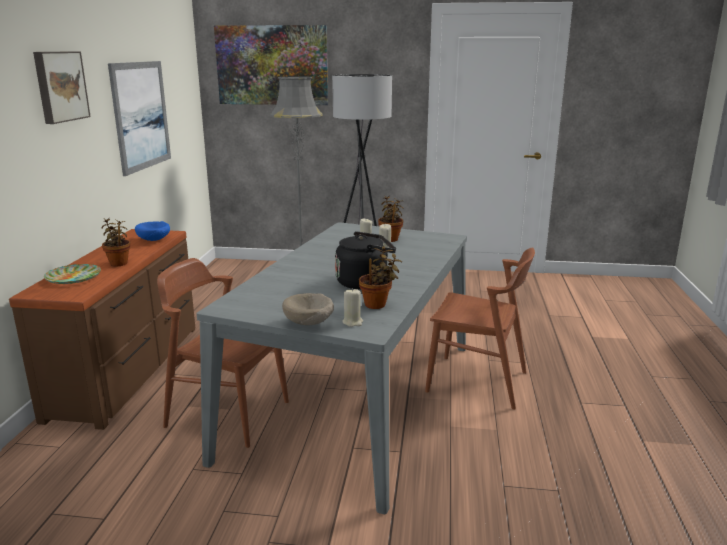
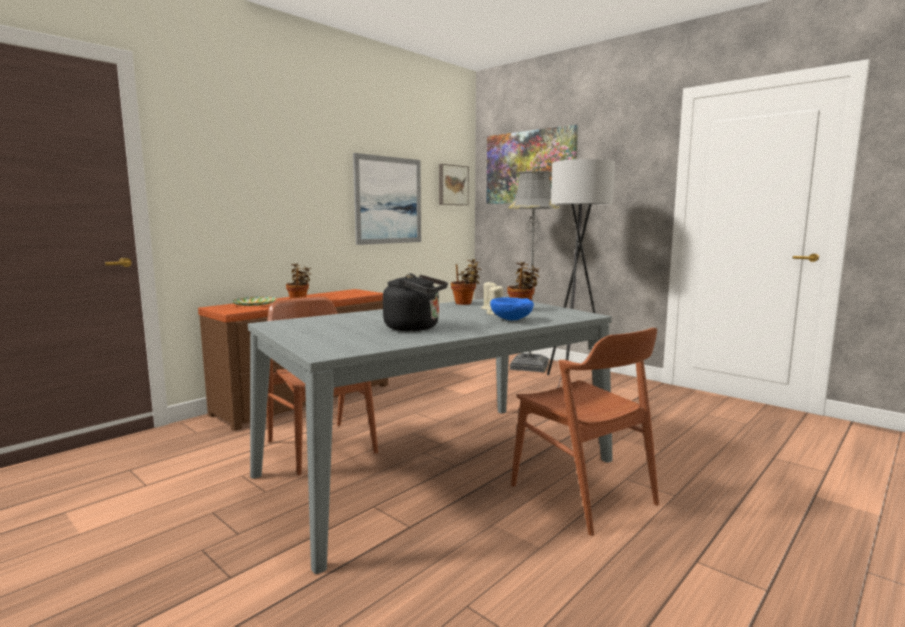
camera: 35 degrees right, 10 degrees down
picture [33,51,91,124] -> picture moved to [439,164,469,205]
blue bowl [135,221,170,241] -> blue bowl moved to [490,297,534,320]
beige bowl [282,293,334,325] -> none
beige candle [342,288,363,327] -> none
potted plant [359,246,402,309] -> potted plant moved to [451,259,482,305]

